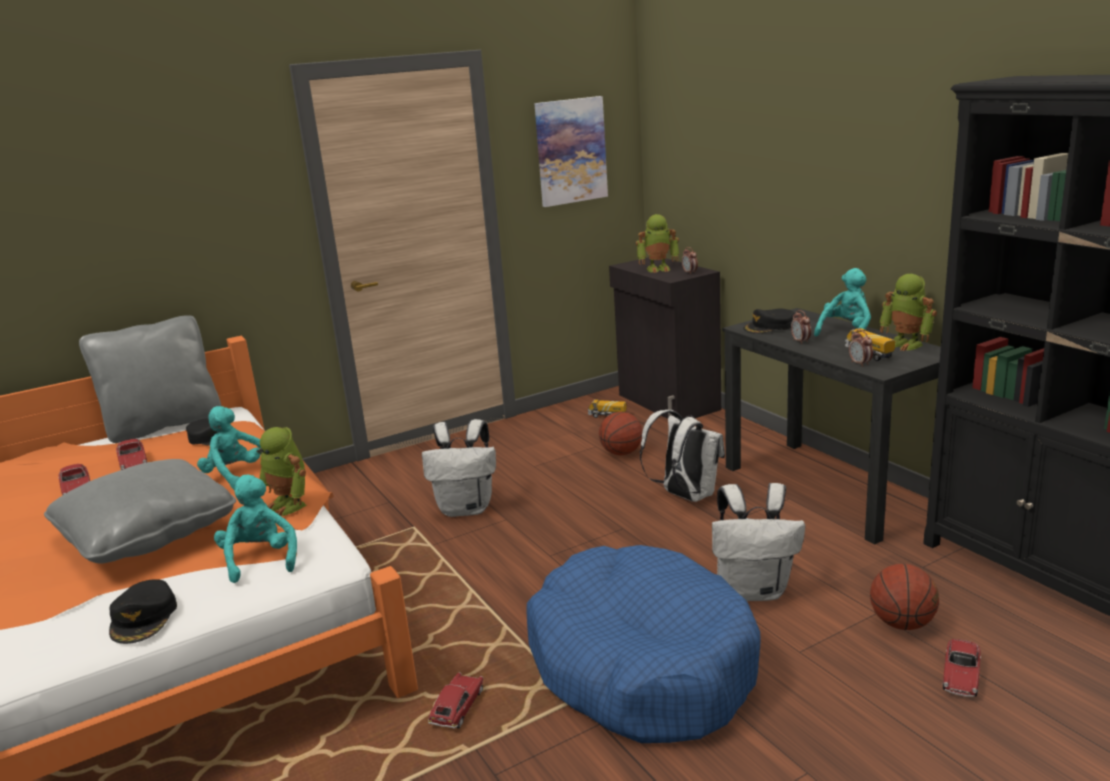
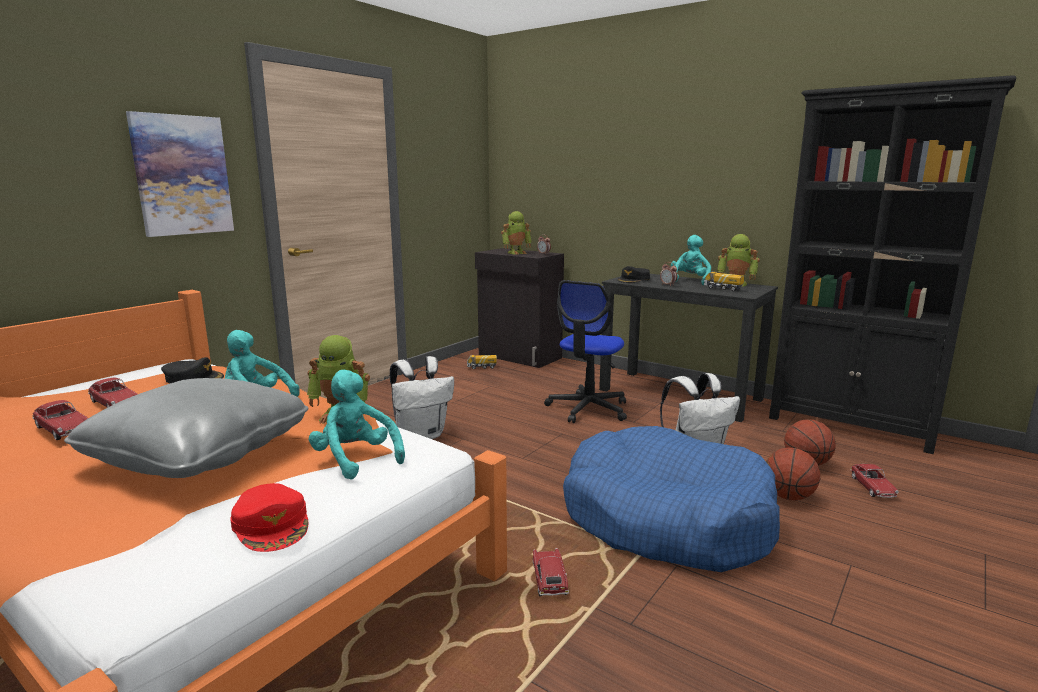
camera: 25 degrees left, 5 degrees down
grey pillow [79,315,221,443] -> none
black cap [109,579,177,644] -> red cap [230,483,308,552]
picture [534,96,608,207] -> picture moved to [126,111,234,237]
basketball [599,412,643,455] -> basketball moved to [766,448,820,500]
white backpack [640,410,725,502] -> office chair [544,280,627,423]
alarm clock [849,330,873,367] -> none

